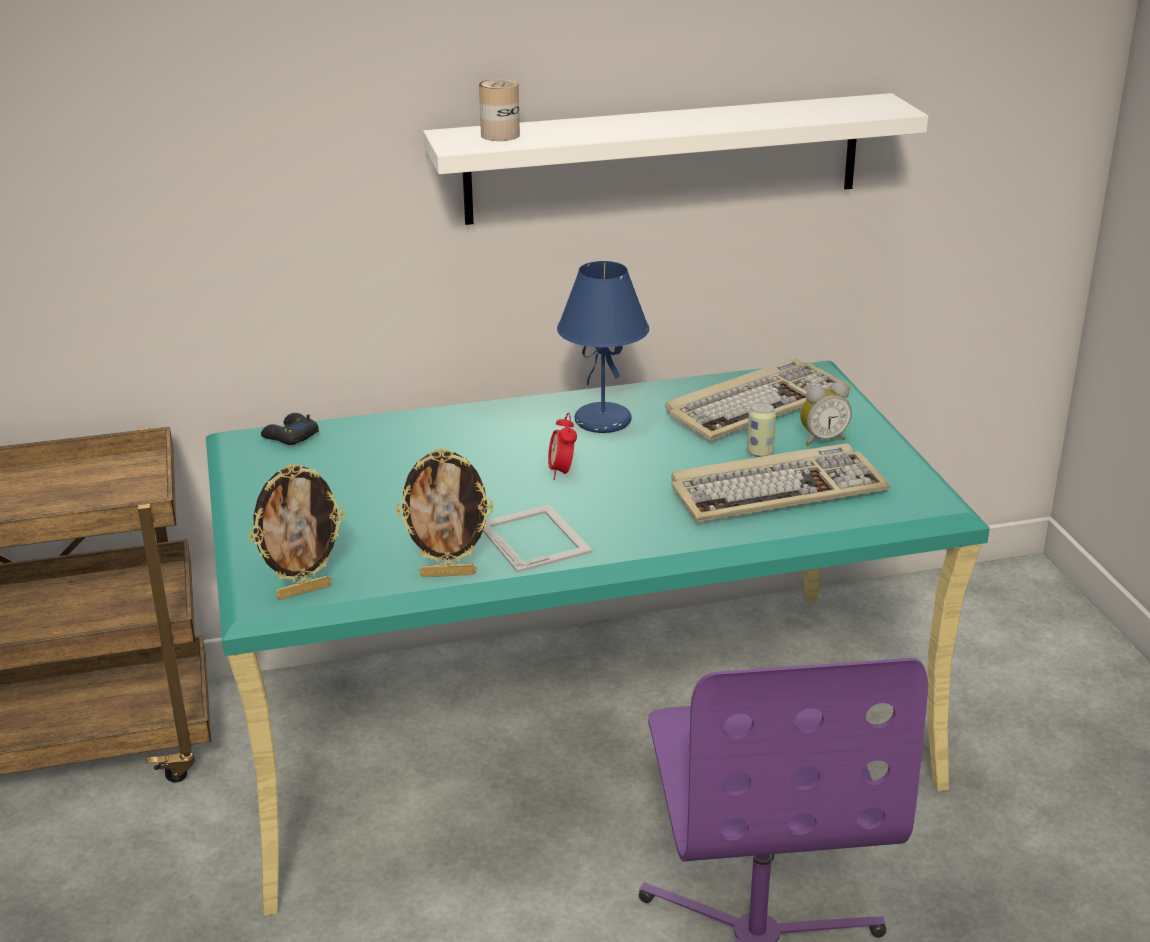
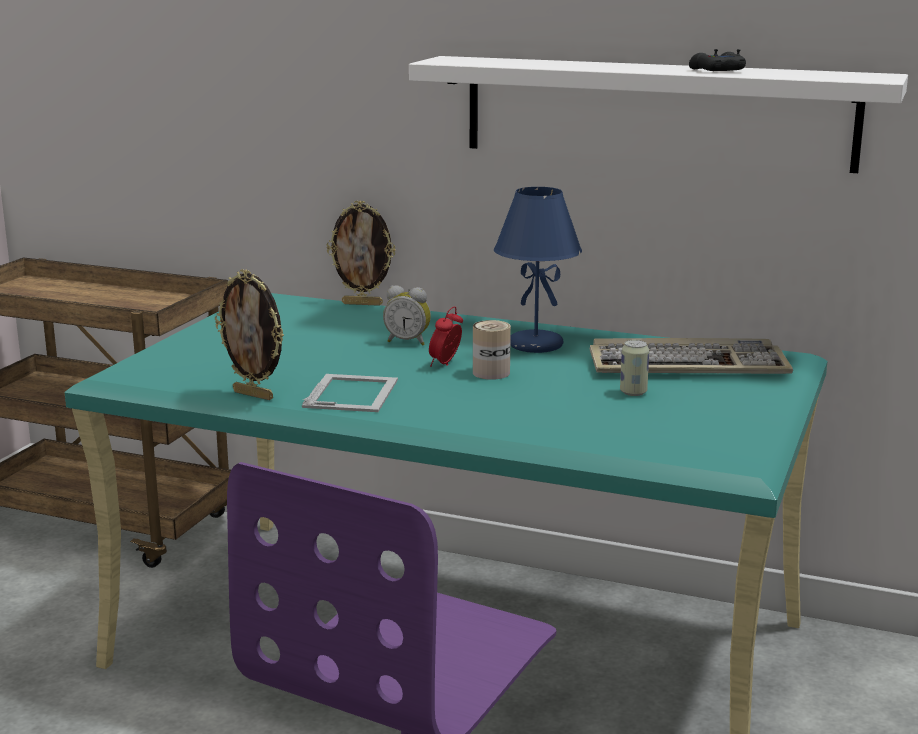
camera: 35 degrees right, 10 degrees down
picture frame [249,464,345,600] -> picture frame moved to [327,201,395,306]
black game controller [261,413,319,445] -> black game controller moved to [689,49,746,71]
can [479,79,520,141] -> can moved to [473,320,511,380]
keyboard [671,443,890,522] -> none
alarm clock [800,382,852,446] -> alarm clock moved to [383,286,431,346]

